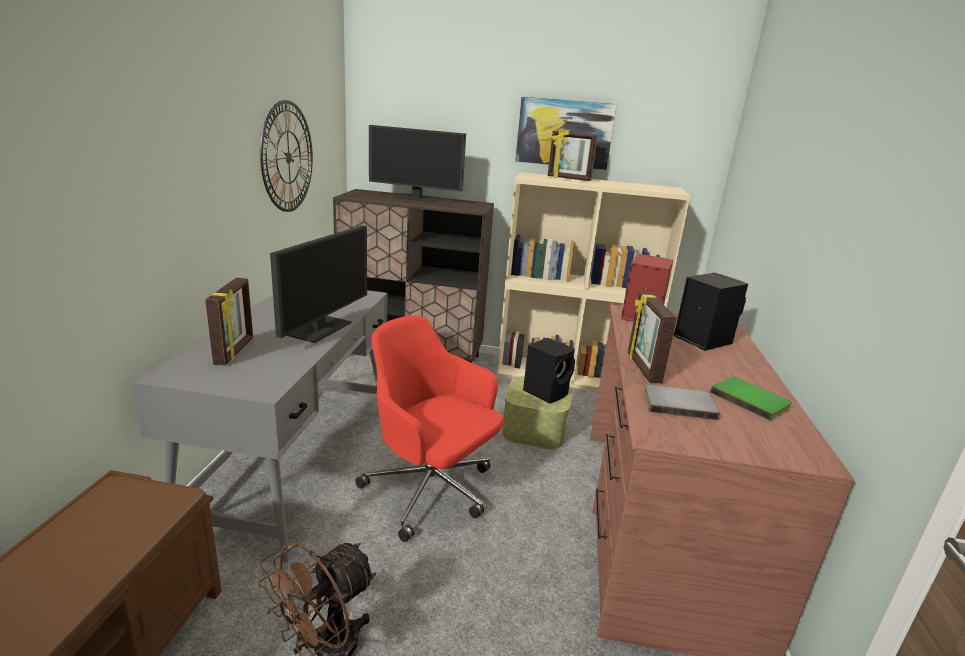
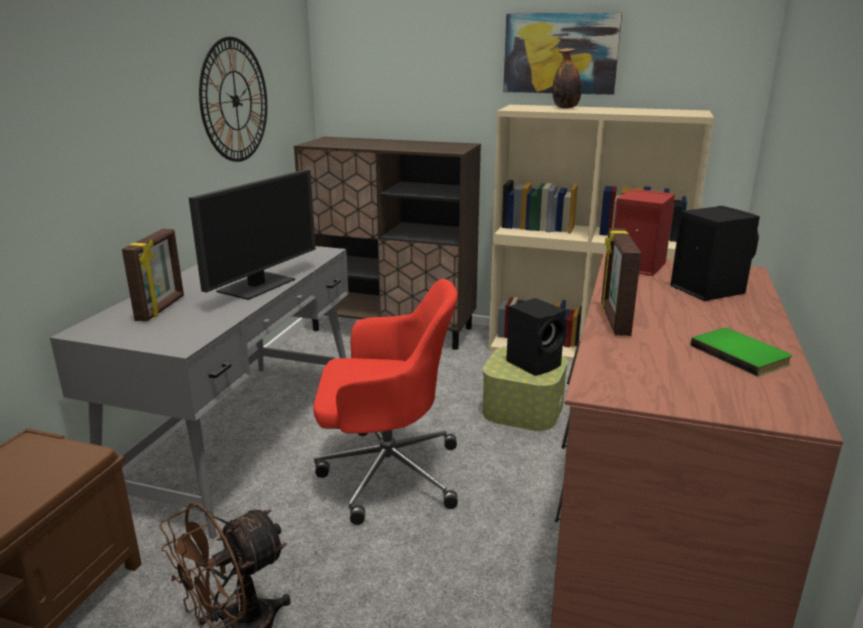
camera: 10 degrees right, 0 degrees up
red office chair [355,315,504,542] -> red office chair turned 135 degrees clockwise [314,279,458,525]
monitor [369,125,466,203] -> none
picture frame [548,130,598,181] -> bottle [552,48,582,109]
grey book [643,384,720,420] -> none

